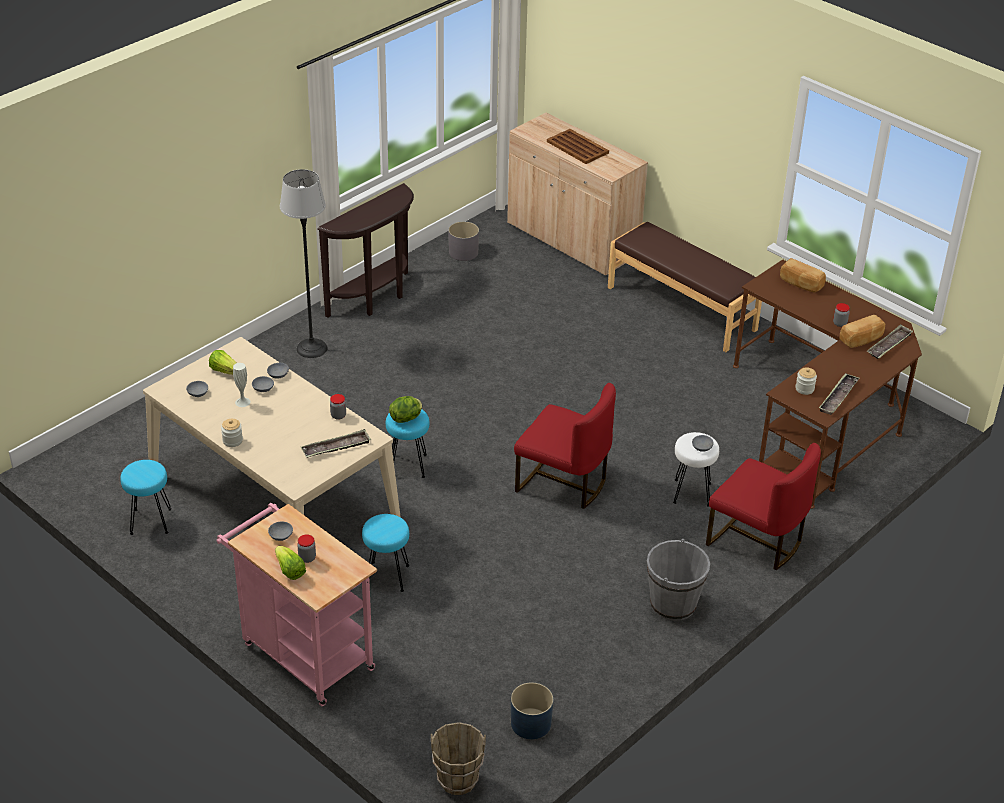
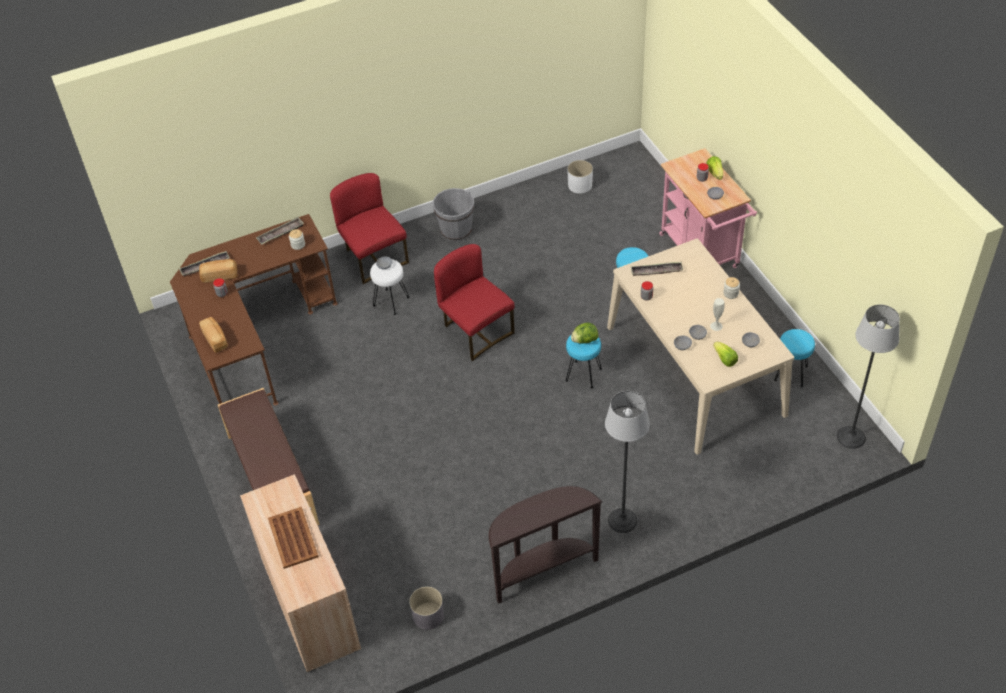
camera: 155 degrees left, 10 degrees up
brown bucket [431,722,486,795] -> none
blue planter [511,683,553,739] -> white planter [568,160,593,194]
none -> floor lamp [837,304,900,449]

